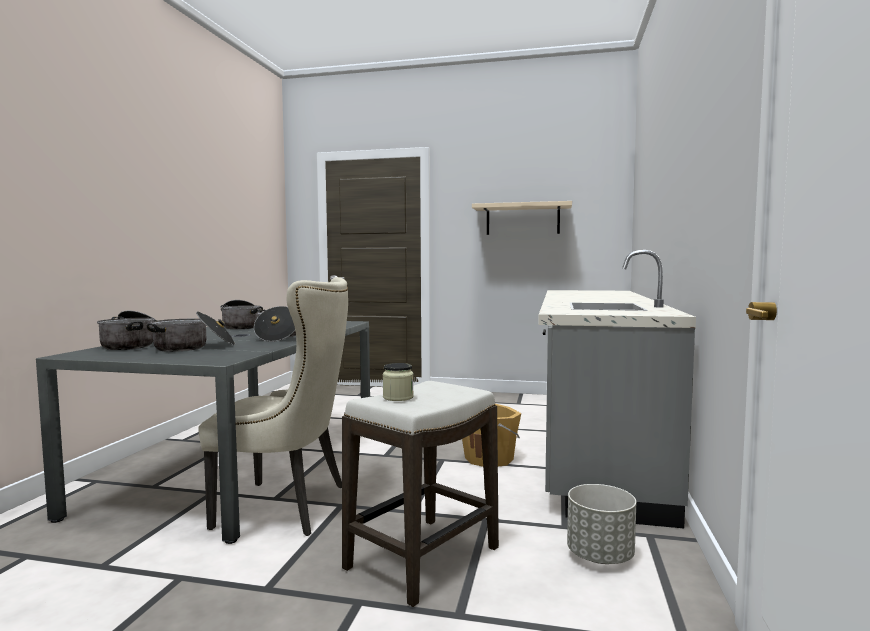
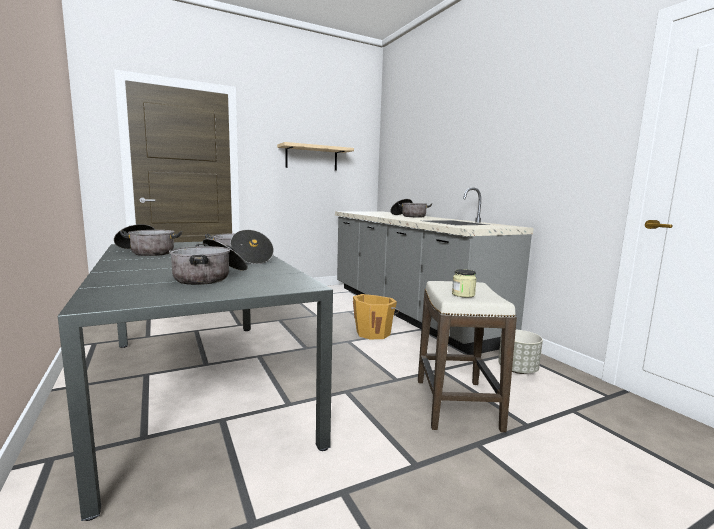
camera: 40 degrees left, 5 degrees up
cooking pot [97,310,157,350] -> cooking pot moved to [390,199,432,217]
beige chair [198,277,348,536] -> none

